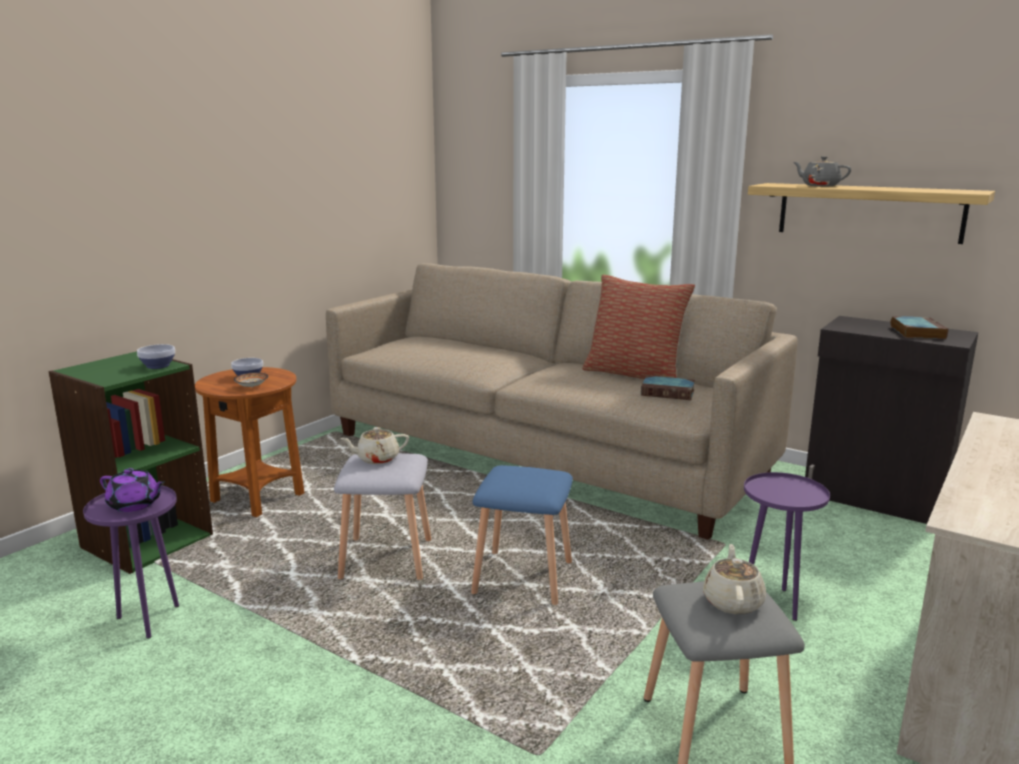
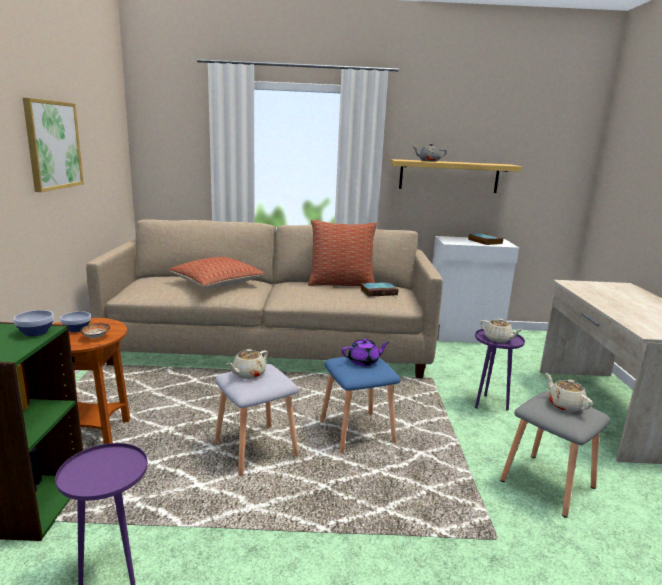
camera: 35 degrees left, 0 degrees up
purple teapot [100,468,165,512] -> purple teapot moved to [342,338,389,366]
black cabinet [805,316,978,524] -> white cabinet [432,236,519,343]
none -> picture [23,98,84,192]
none -> pillow [169,257,265,288]
none -> beige teapot [480,318,522,343]

